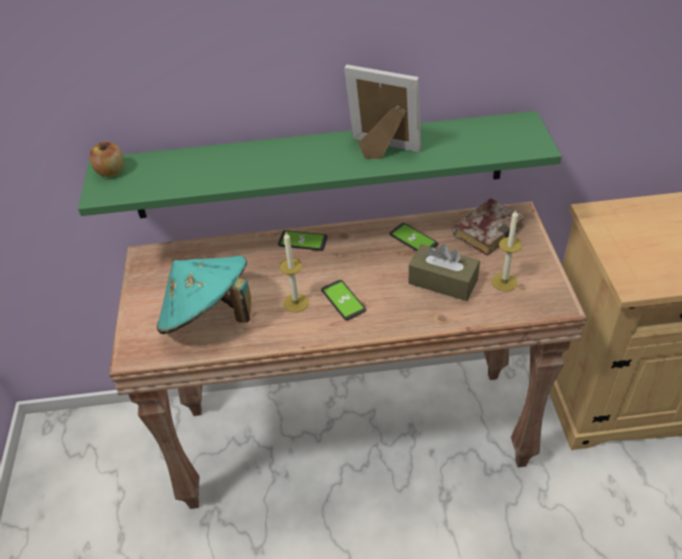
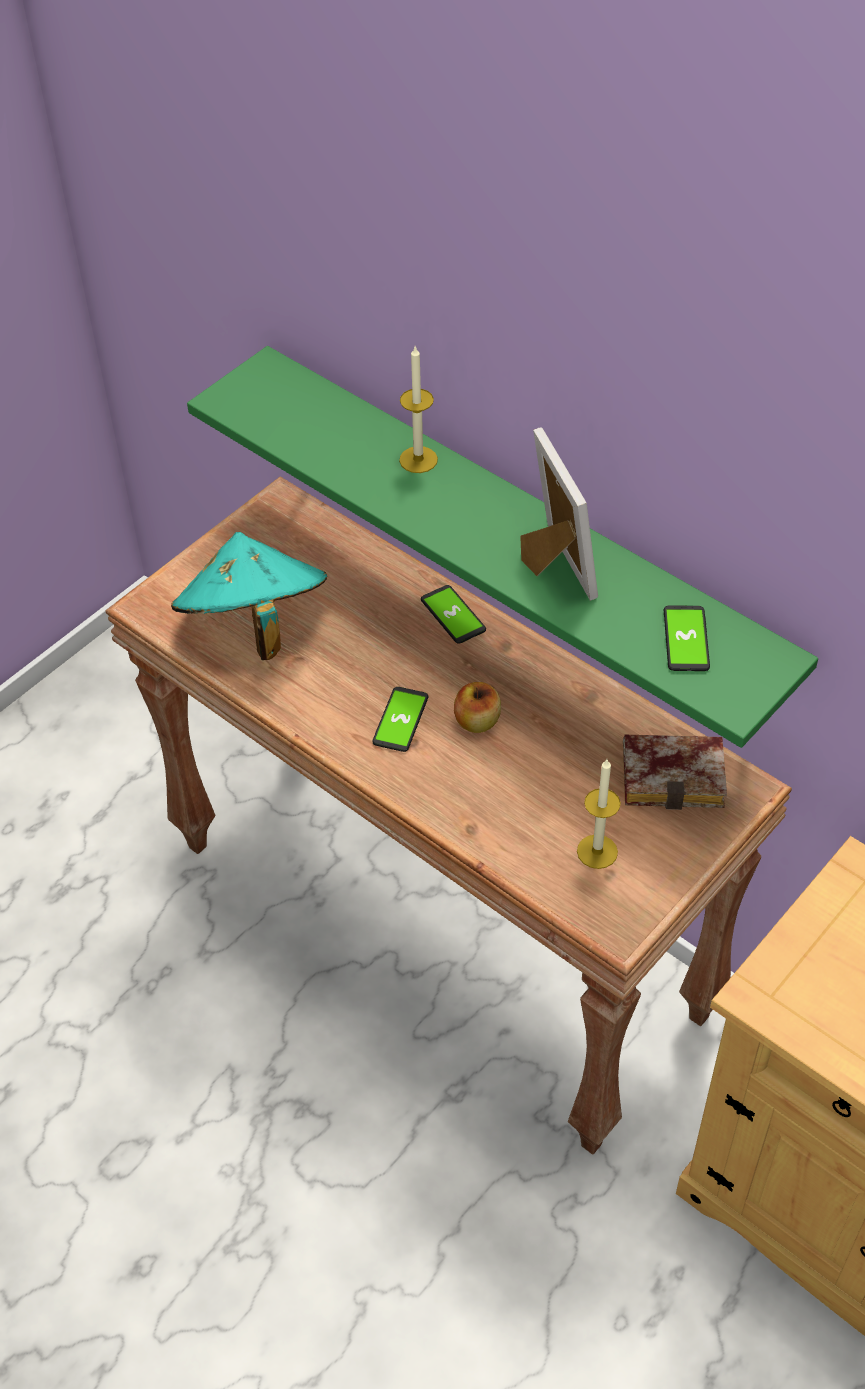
camera: 45 degrees right, 5 degrees up
apple [90,142,124,177] -> apple moved to [454,682,501,733]
candle [279,232,309,312] -> candle moved to [399,347,438,473]
phone [389,223,438,251] -> phone moved to [664,605,710,671]
brown tissue box [408,244,480,301] -> none

